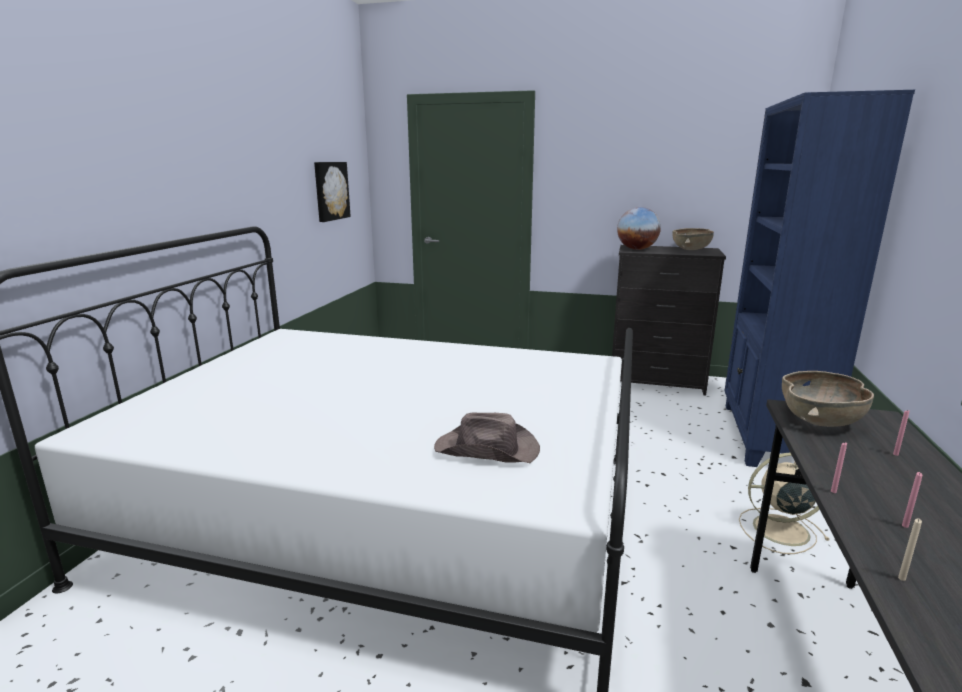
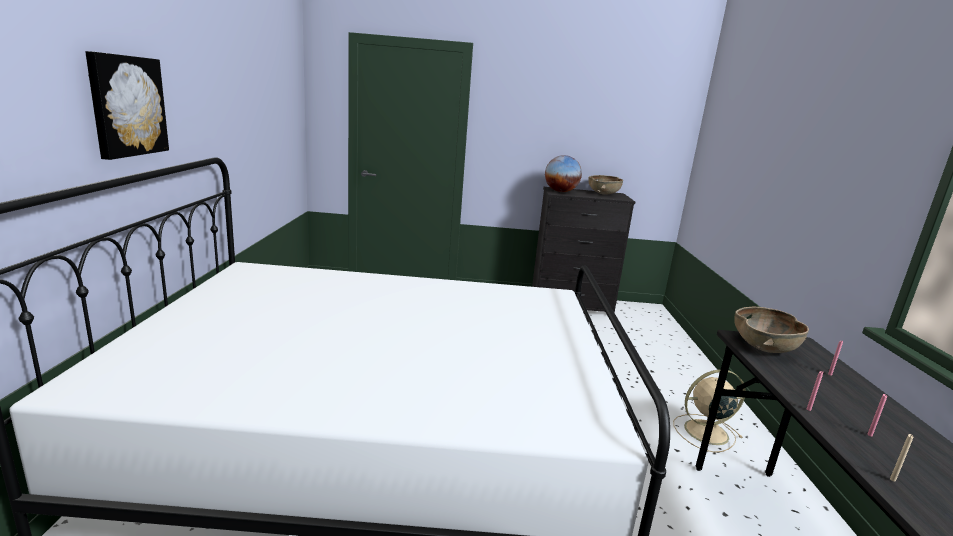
camera: 15 degrees left, 0 degrees up
picture [314,162,351,222] -> picture moved to [85,51,169,160]
brown hat [434,413,540,463] -> none
blue bookcase [724,90,915,467] -> none

